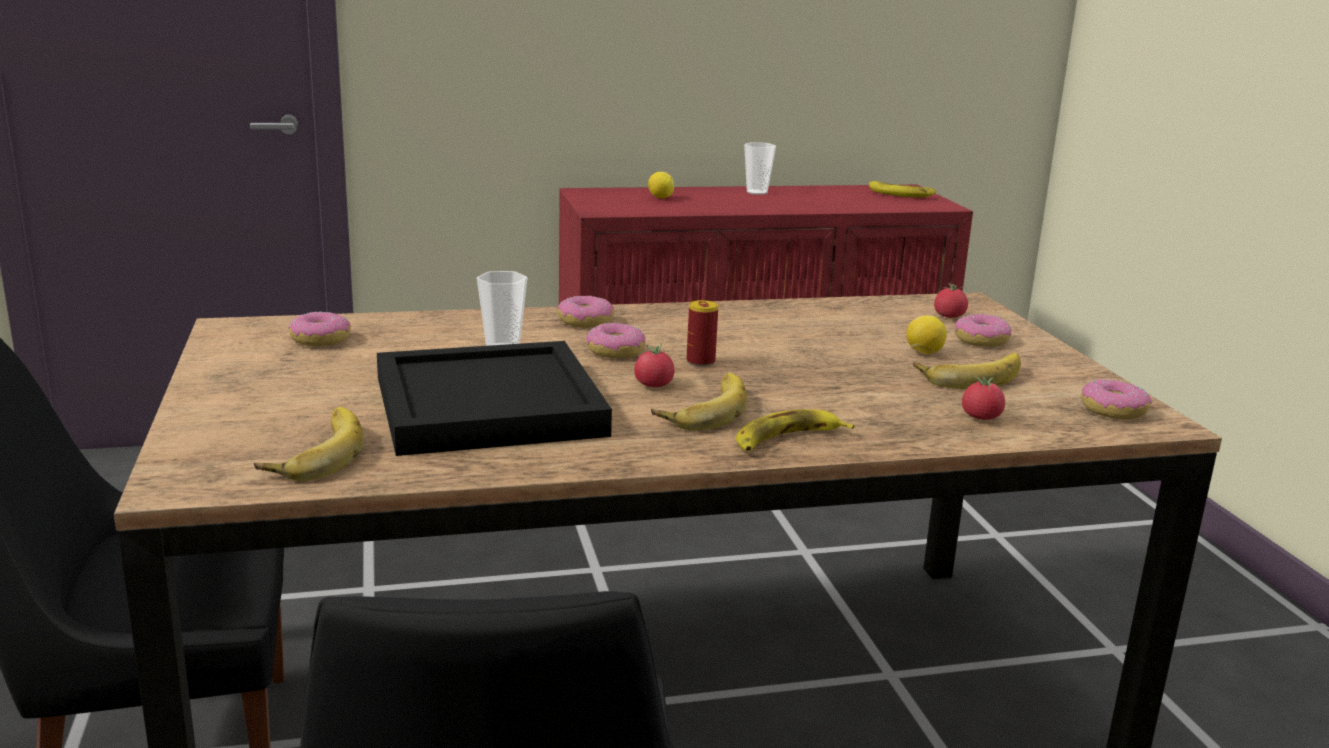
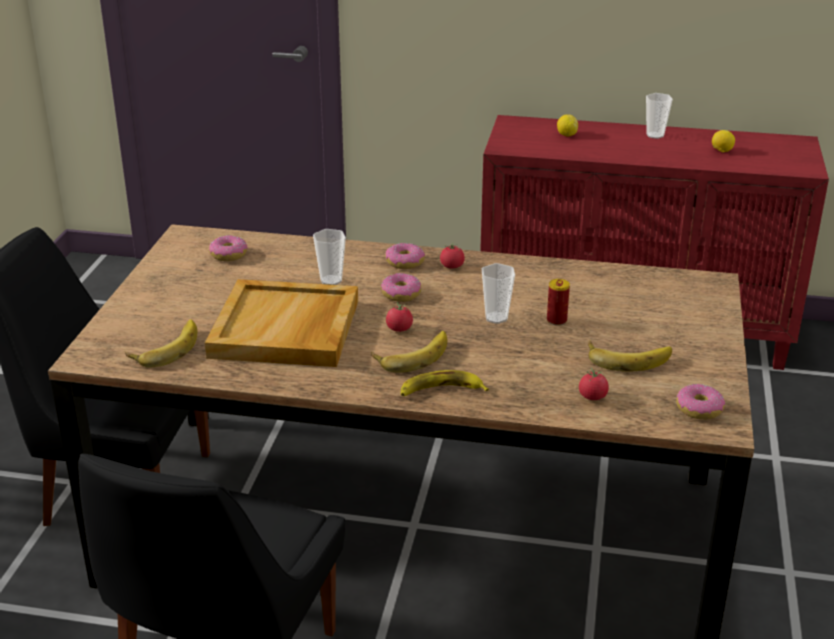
camera: 25 degrees right, 10 degrees up
black tray [377,341,612,456] -> beige tray [205,279,358,367]
can [686,300,718,367] -> can moved to [547,279,570,326]
banana [869,181,936,197] -> none
lemon [906,316,947,354] -> lemon moved to [712,130,735,152]
tomato [934,283,968,318] -> tomato moved to [440,242,465,269]
donut [955,314,1011,347] -> none
none -> cup [482,263,515,324]

